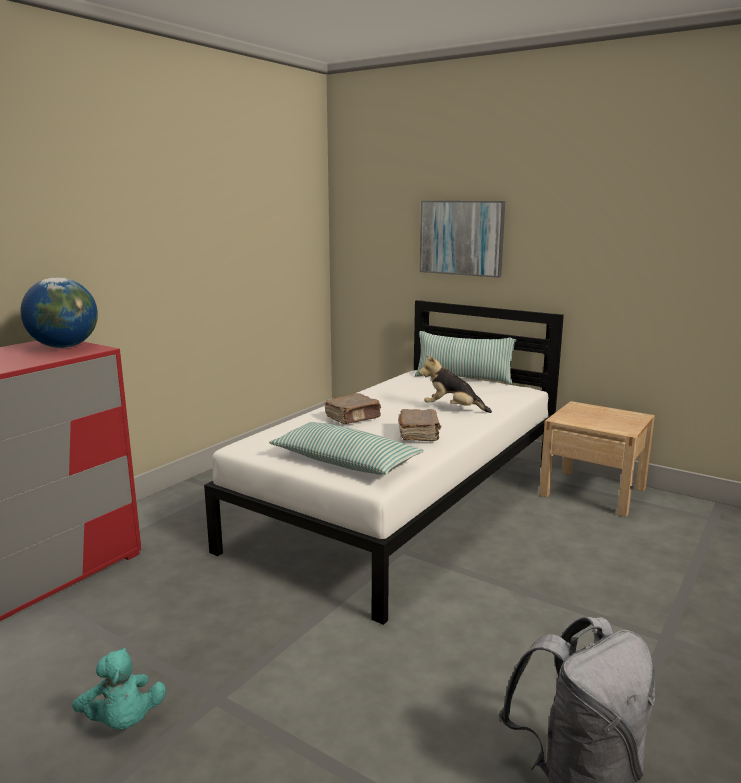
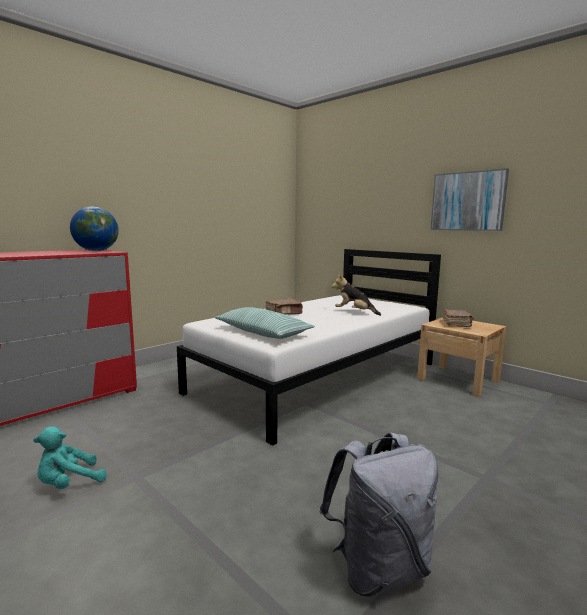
camera: 10 degrees right, 5 degrees down
turquoise plush toy [72,648,166,729] -> turquoise plush toy turned 75 degrees clockwise [33,426,107,489]
brown book [398,409,441,441] -> brown book moved to [442,309,474,327]
pillow [415,331,516,384] -> none
picture [420,201,505,278] -> picture moved to [431,168,509,231]

